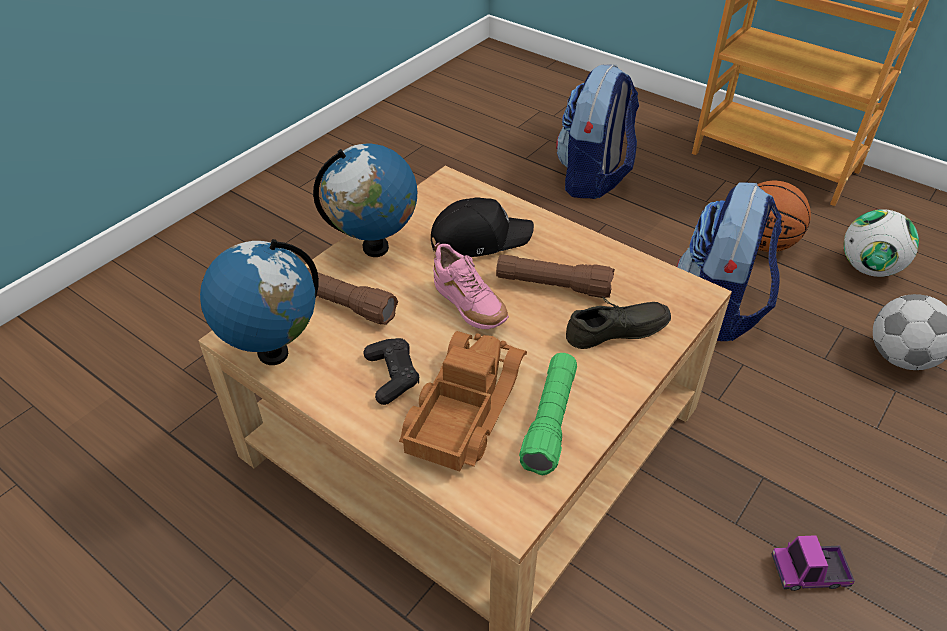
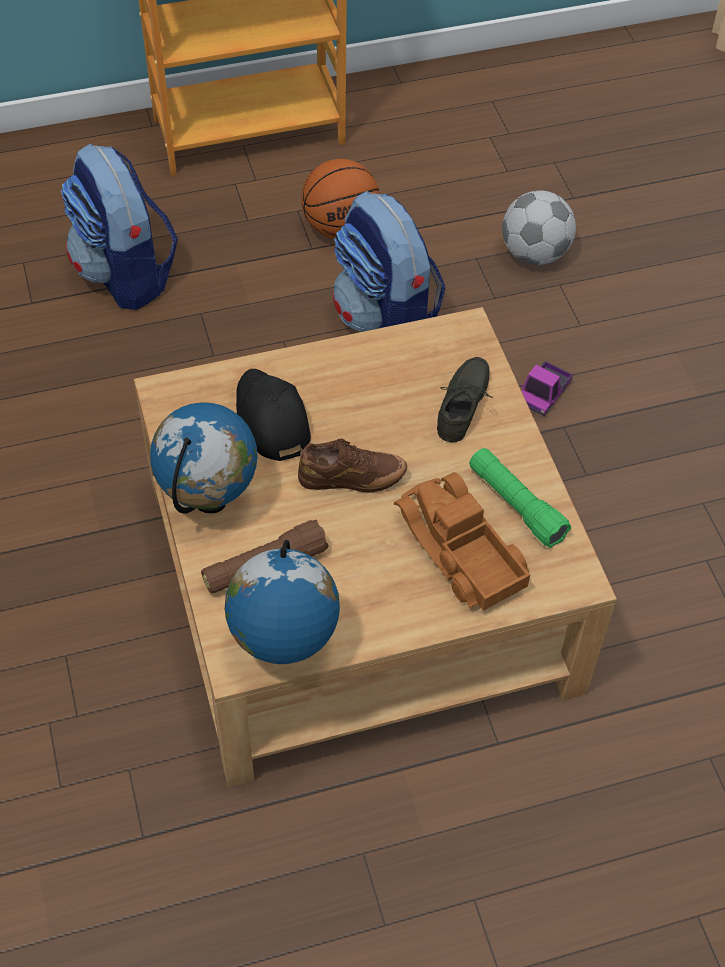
camera: 55 degrees left, 10 degrees up
black game controller [364,338,419,405] -> none
black cap [431,197,534,257] -> black cap turned 45 degrees counterclockwise [236,369,311,461]
pink shoe [433,243,509,329] -> brown shoe [298,439,407,493]
brown flashlight [496,254,615,298] -> none
toy truck [771,535,855,591] -> toy truck moved to [521,361,573,416]
football [844,209,919,277] -> none

